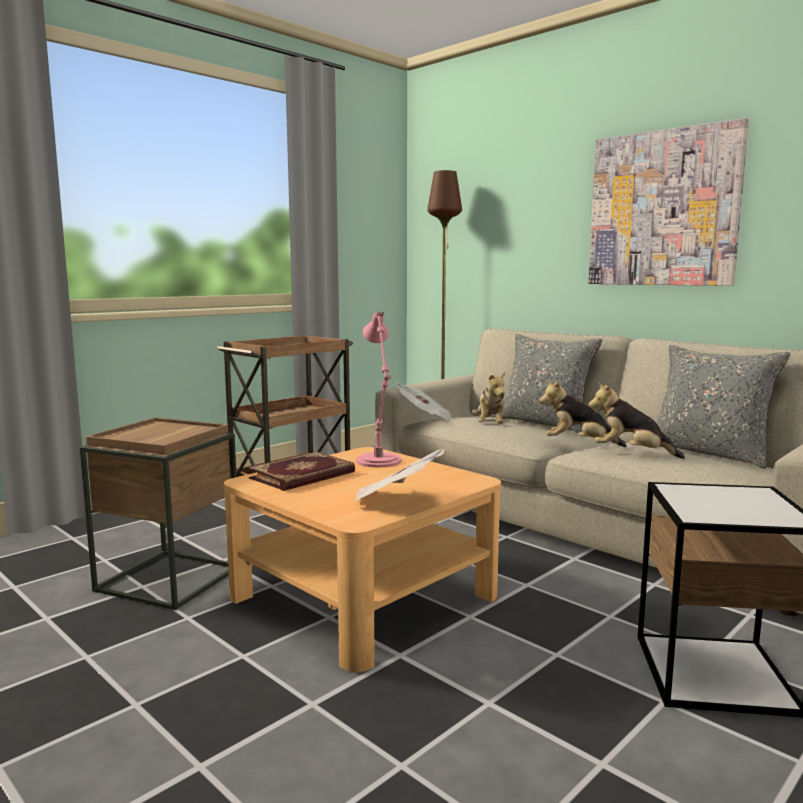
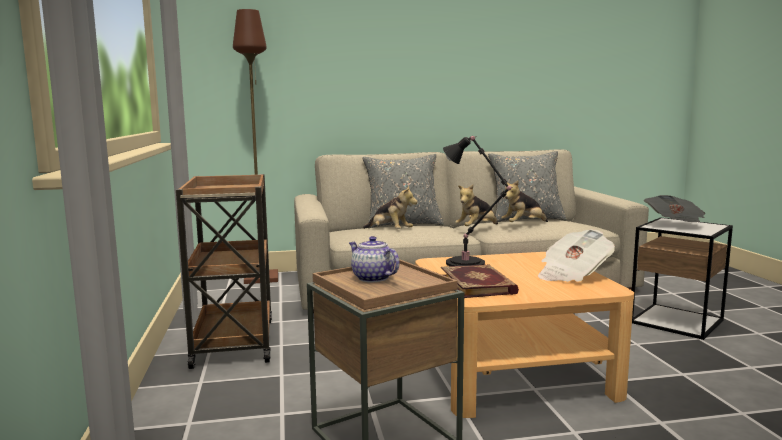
camera: 55 degrees left, 0 degrees up
pink table lamp [356,311,402,467] -> black table lamp [443,136,513,266]
newspaper [396,383,454,421] -> newspaper moved to [644,195,705,222]
picture [589,118,749,286] -> none
none -> teapot [349,236,399,282]

